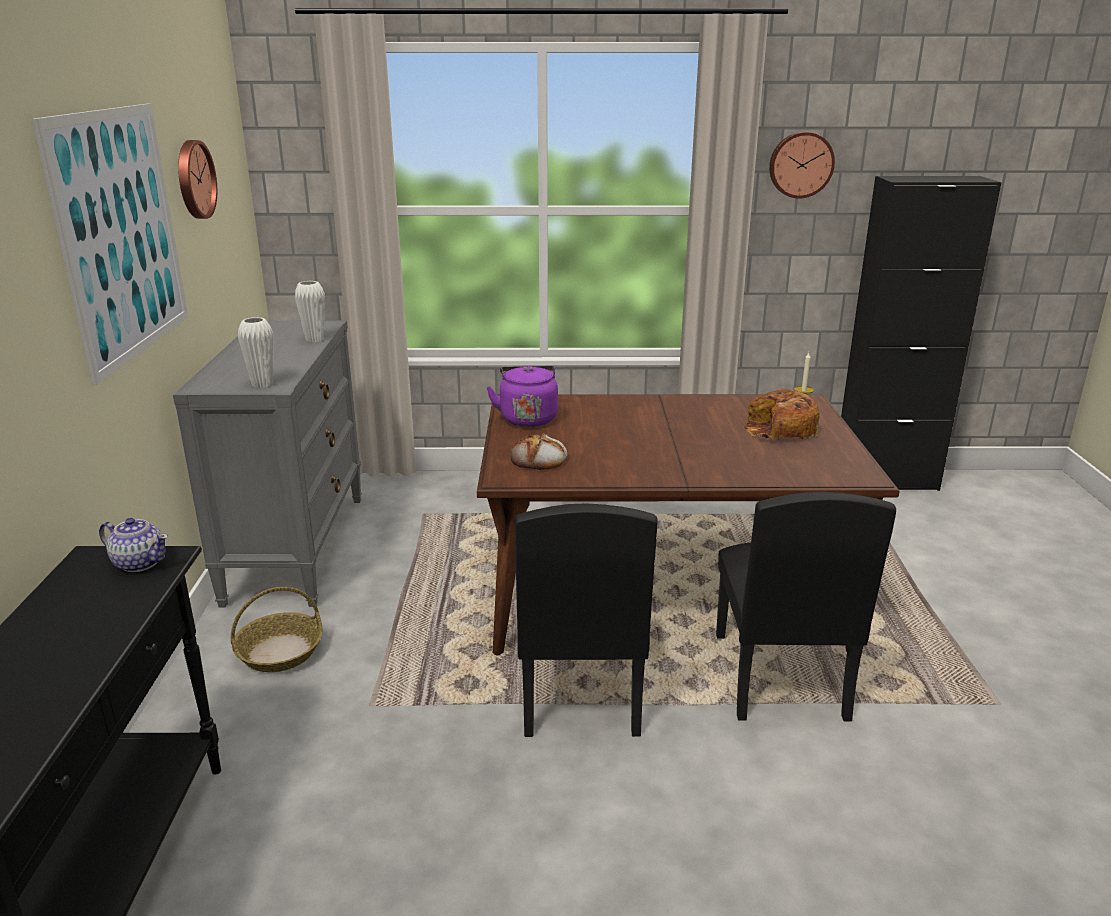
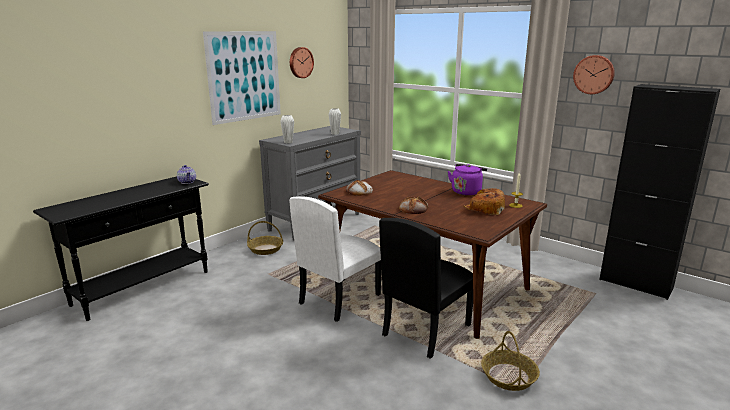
camera: 40 degrees right, 5 degrees down
purple kettle [486,366,558,427] -> purple kettle moved to [448,164,487,195]
black chair [515,503,658,737] -> white chair [289,196,382,322]
none -> bread [399,196,429,214]
none -> basket [481,331,540,391]

